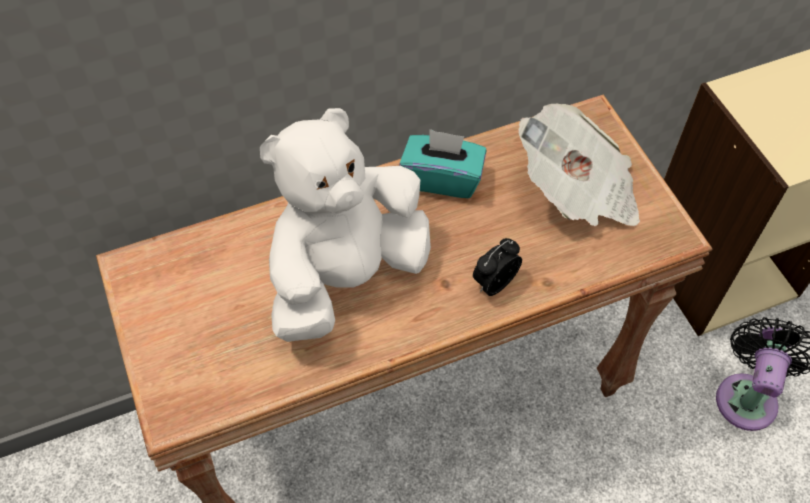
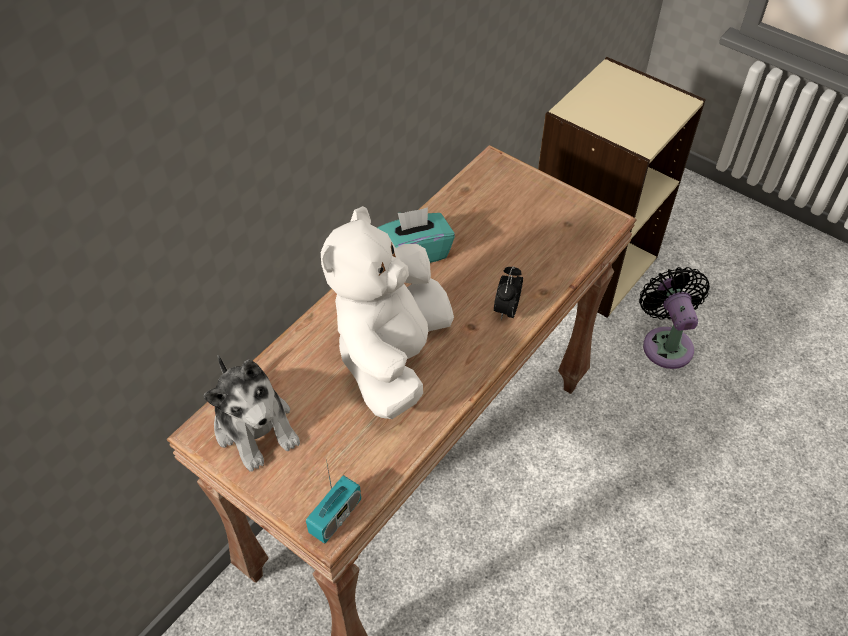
camera: 30 degrees left, 5 degrees down
newspaper [518,104,640,226] -> none
none -> plush toy [203,355,300,472]
none -> radio [306,459,361,544]

